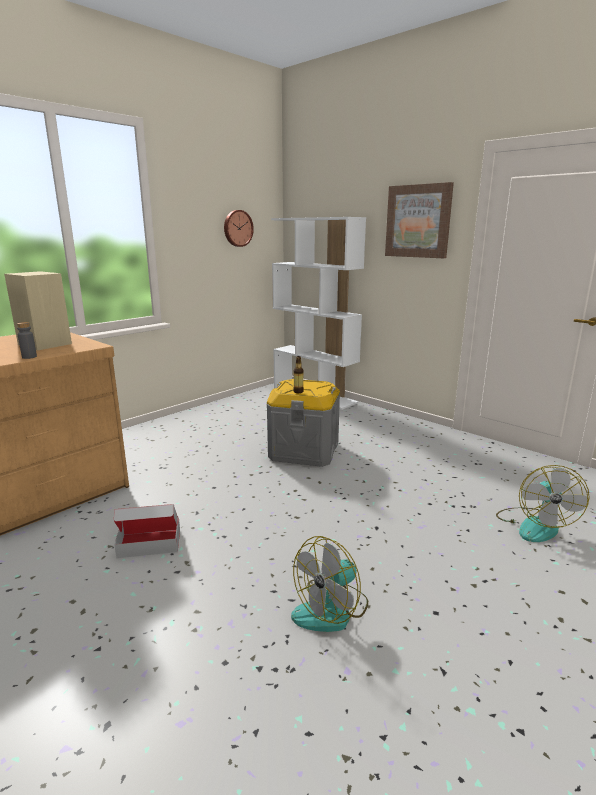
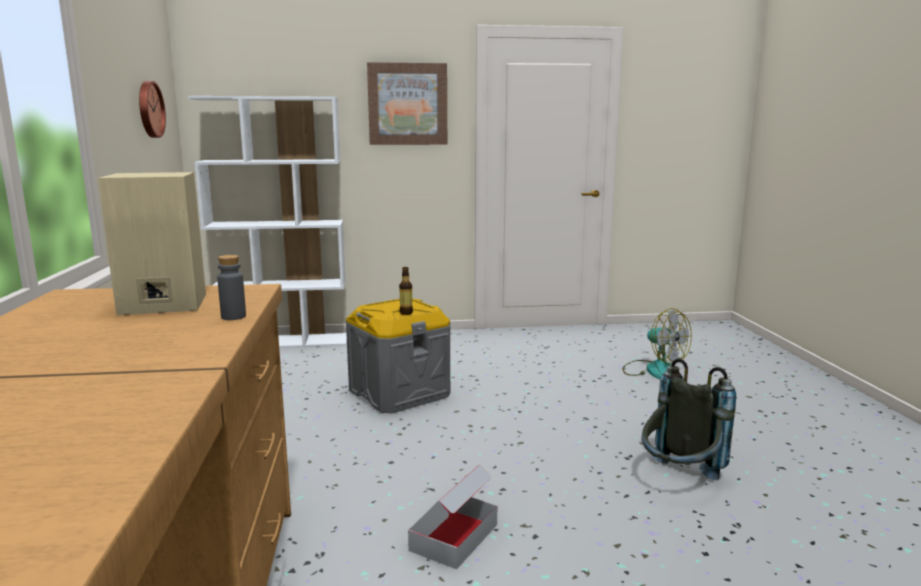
camera: 50 degrees left, 5 degrees down
fan [291,536,368,632] -> grey backpack [642,358,736,480]

